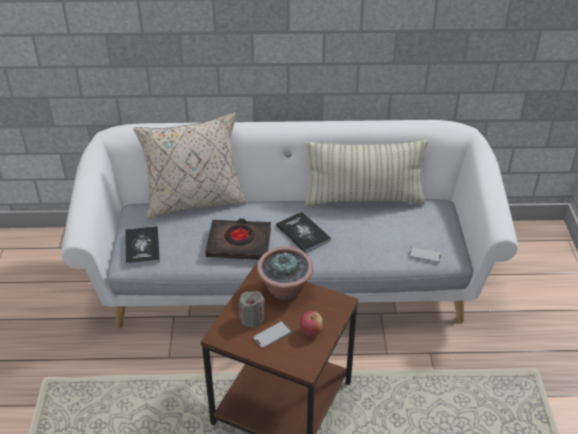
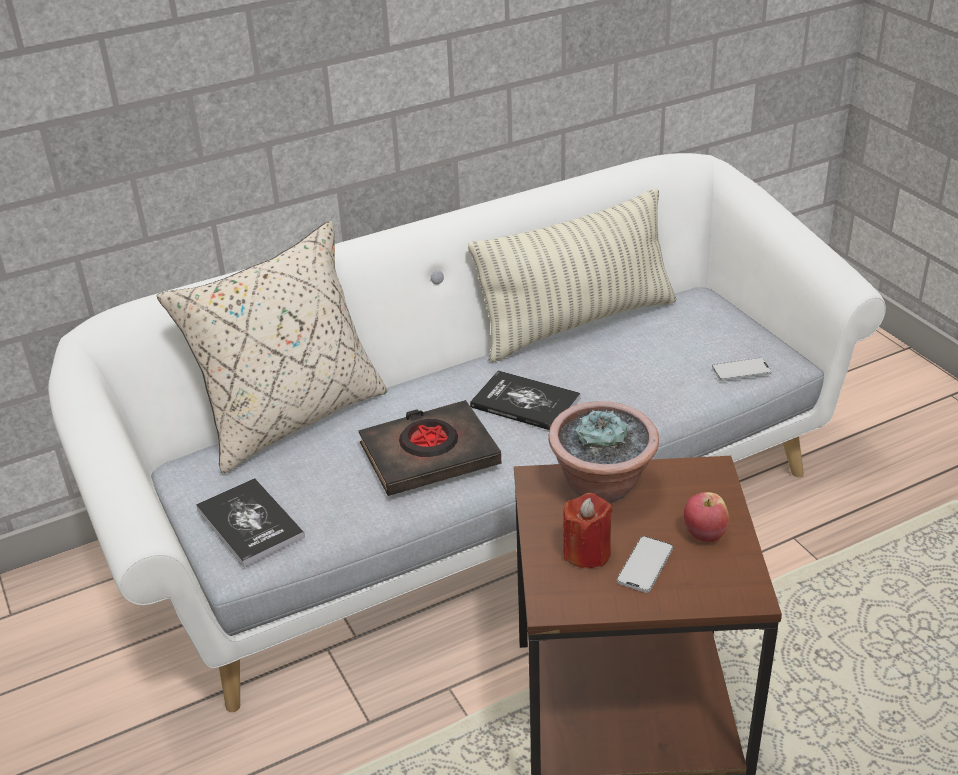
camera: 25 degrees left, 5 degrees down
grey candle [239,291,265,328] -> red candle [563,493,613,568]

